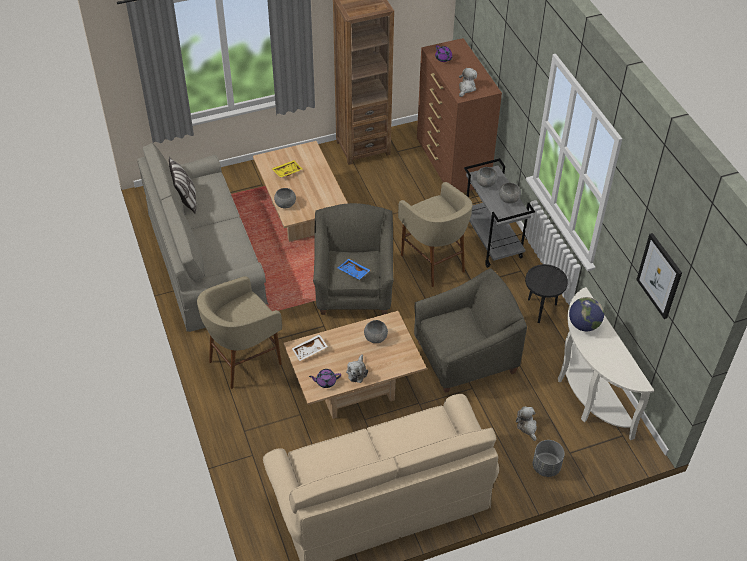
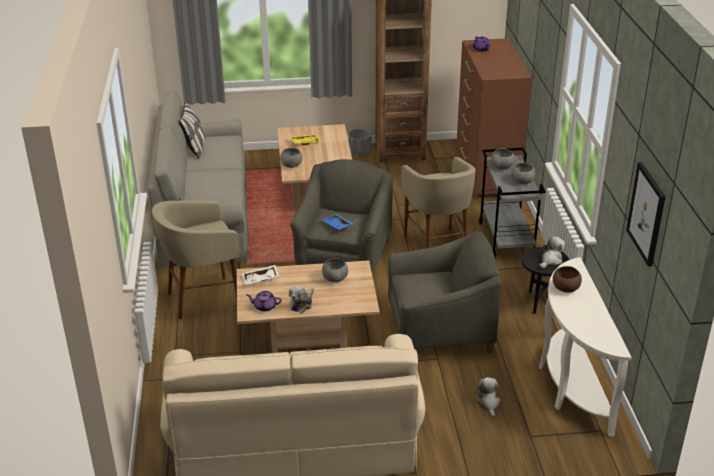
camera: 15 degrees right, 15 degrees down
plush toy [459,68,477,97] -> plush toy moved to [540,236,565,268]
grey planter [533,440,565,477] -> grey planter moved to [348,129,372,156]
globe [569,297,604,331] -> brown bowl [553,266,582,293]

